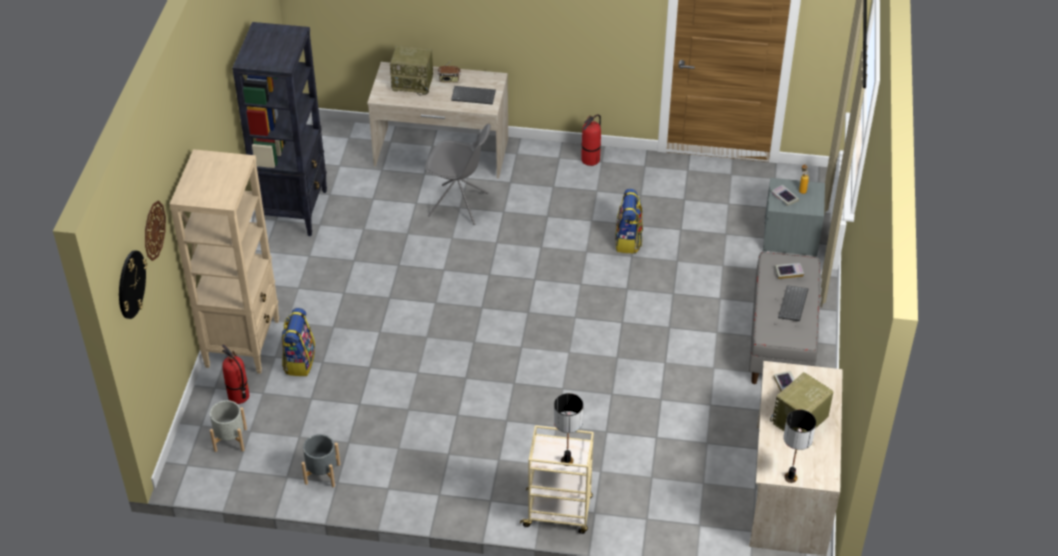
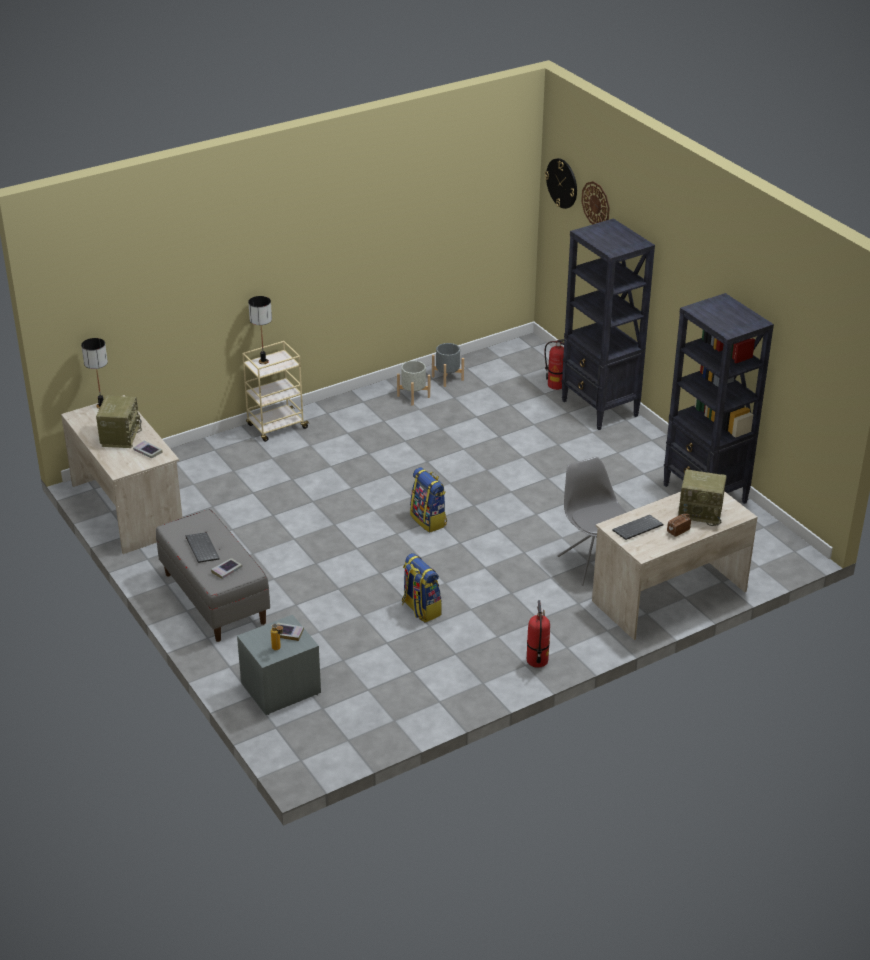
camera: 140 degrees right, 10 degrees down
beige bookcase [170,149,279,374] -> black bookcase [561,218,655,430]
grey planter [210,400,247,452] -> grey planter moved to [397,361,430,406]
backpack [282,308,315,376] -> backpack moved to [410,467,447,532]
radio [390,45,433,95] -> radio turned 135 degrees counterclockwise [678,469,727,526]
grey chair [425,124,491,225] -> grey chair turned 90 degrees clockwise [557,457,627,585]

